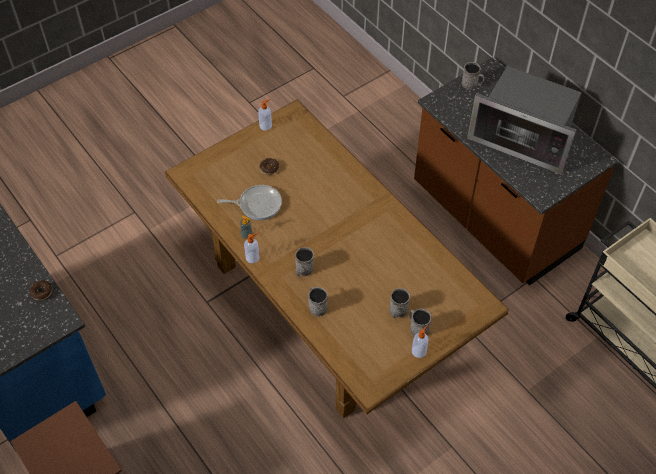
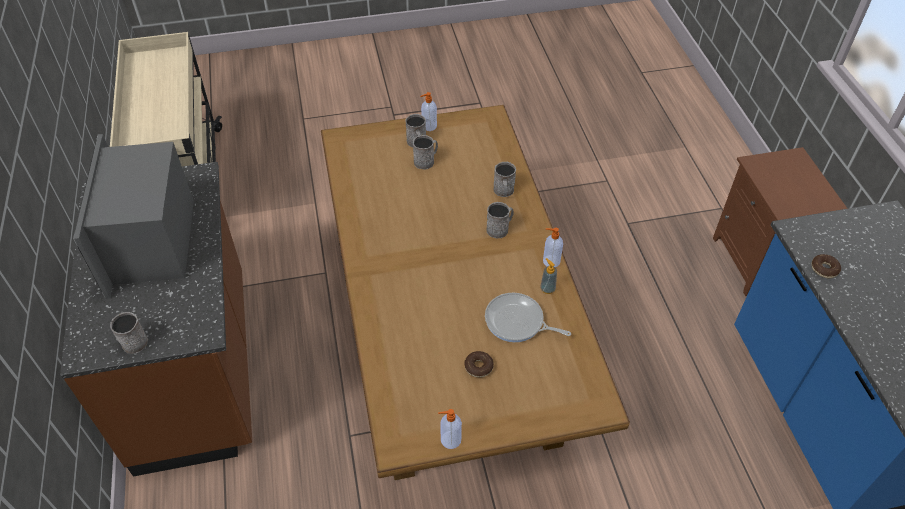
camera: 155 degrees left, 5 degrees down
microwave [467,66,582,175] -> microwave turned 150 degrees counterclockwise [73,134,194,298]

